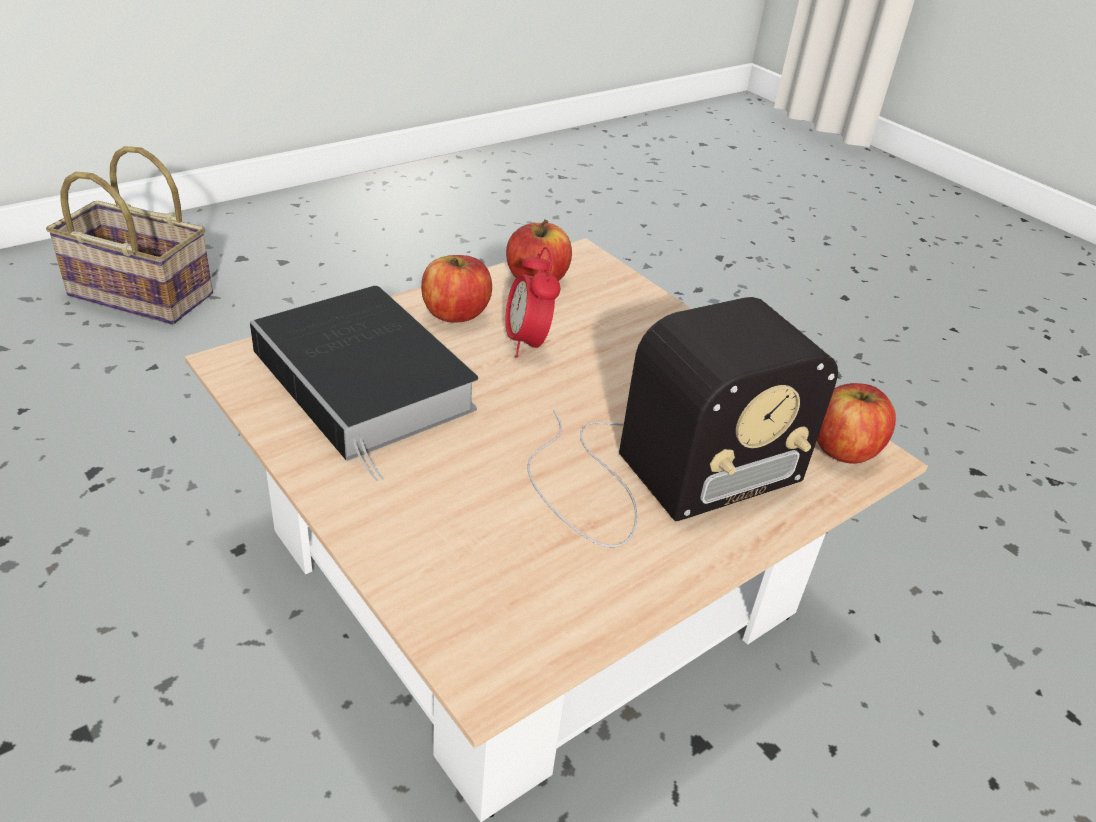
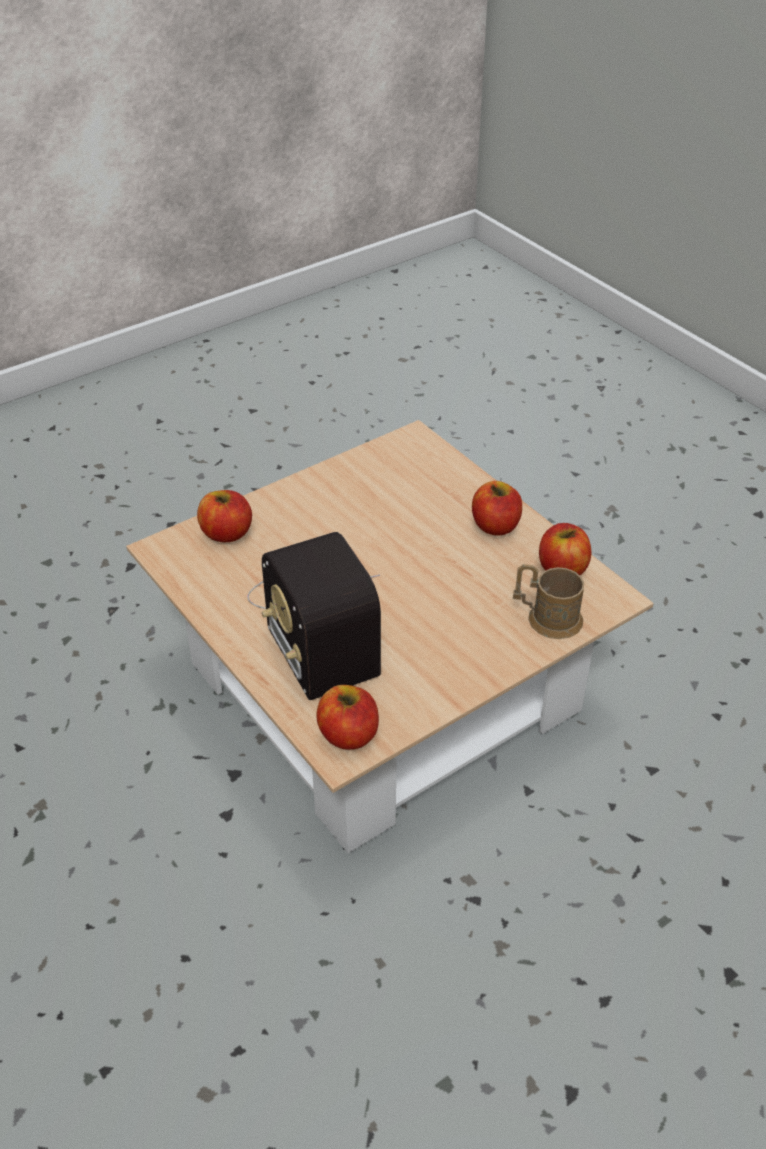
camera: 95 degrees right, 5 degrees up
basket [46,146,213,325] -> none
book [250,286,478,481] -> none
alarm clock [505,247,560,358] -> none
none -> apple [197,490,252,542]
none -> brown mug [513,564,584,639]

